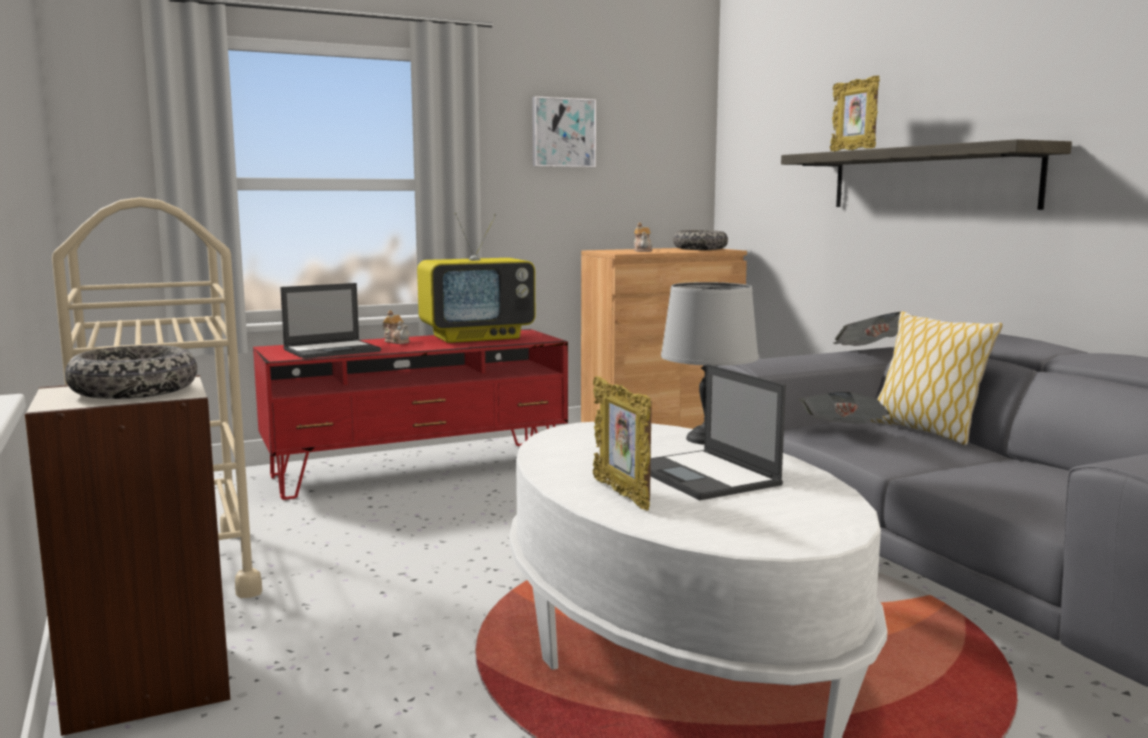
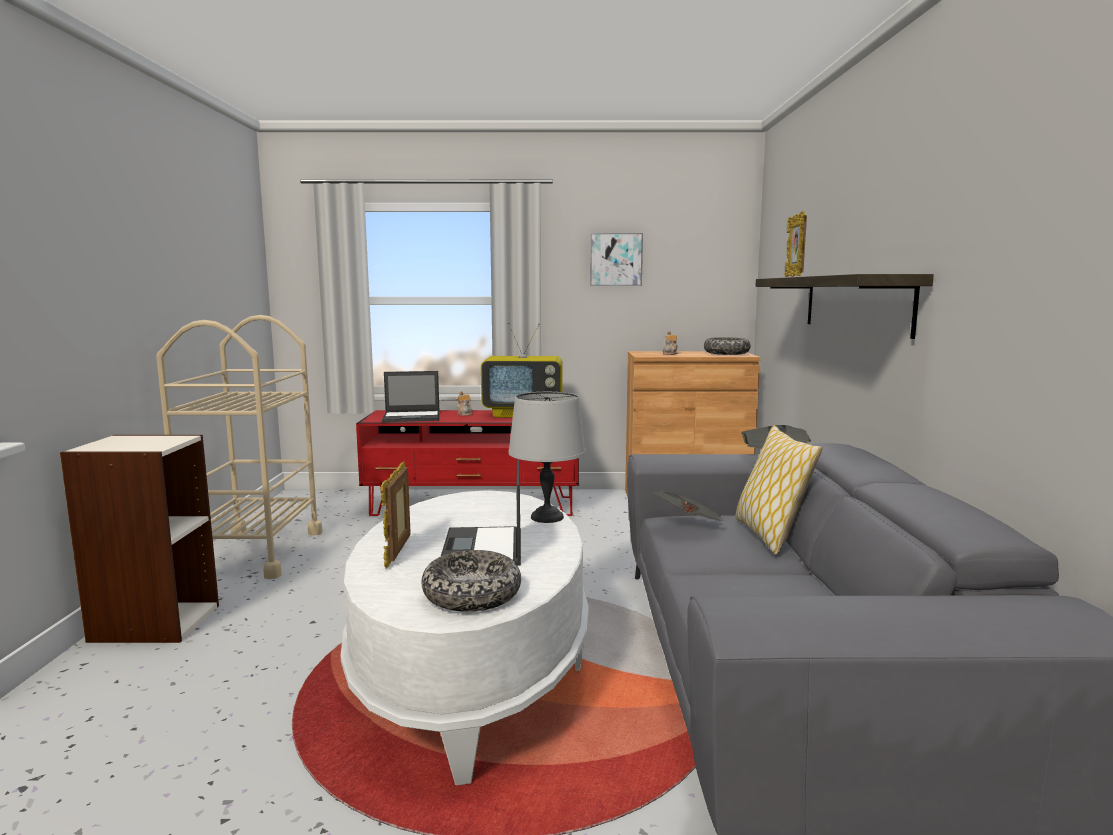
camera: 25 degrees right, 0 degrees up
bowl [65,345,197,399] -> bowl moved to [421,550,521,612]

